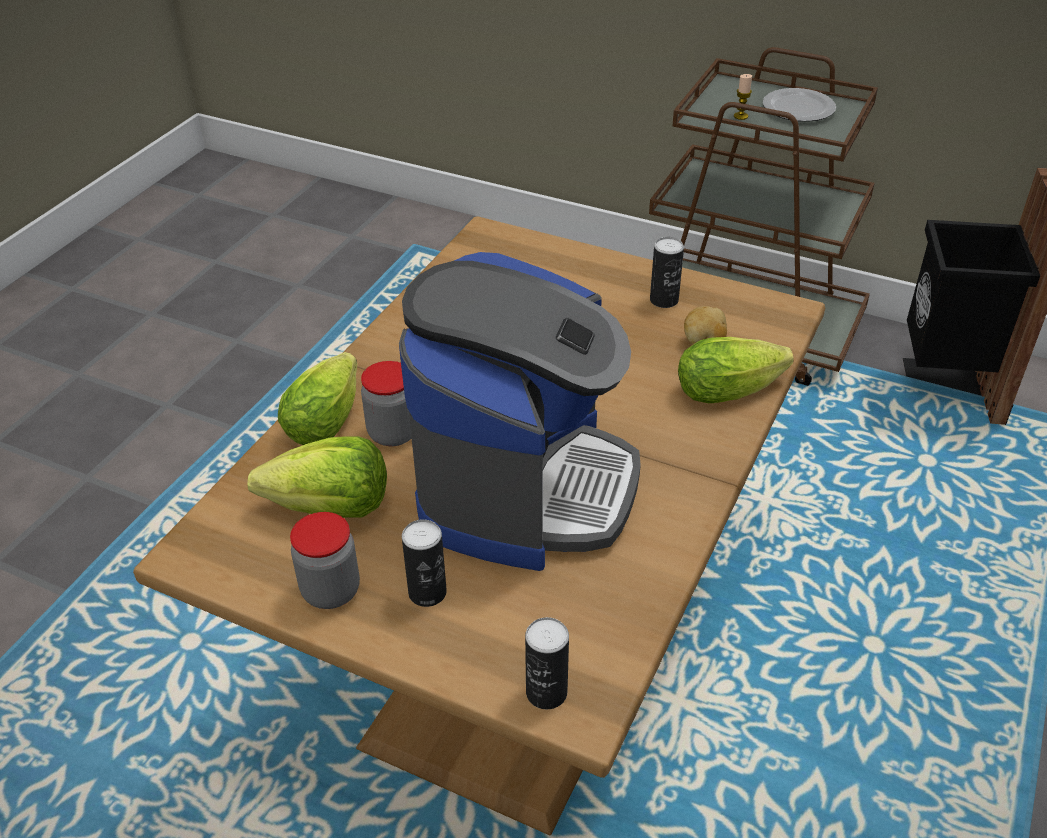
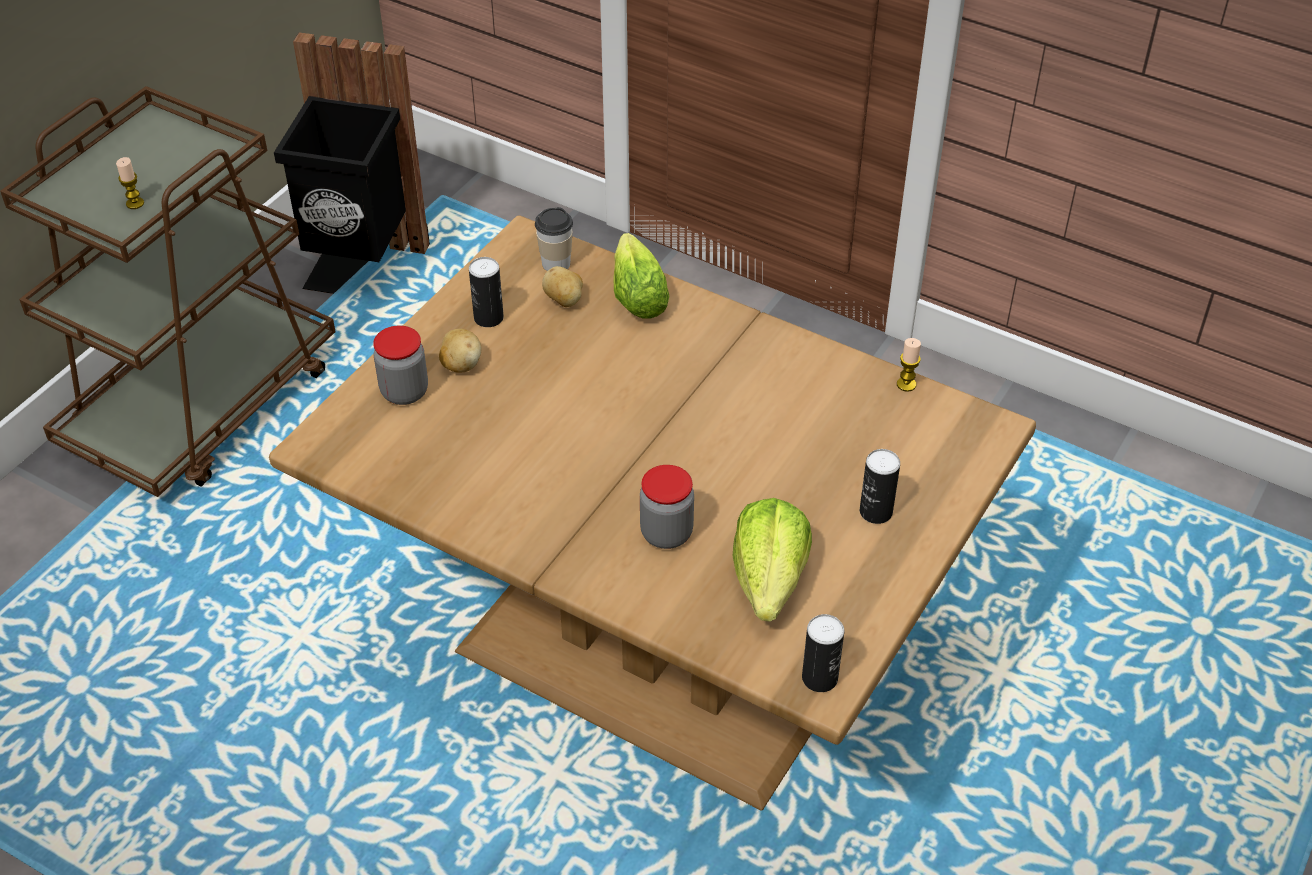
camera: 85 degrees left, 5 degrees up
lettuce [278,352,357,445] -> none
jar [290,512,360,609] -> jar moved to [373,325,428,405]
coffee machine [399,252,641,571] -> none
can [525,617,569,709] -> can moved to [802,614,844,692]
plate [763,88,836,122] -> none
none -> potato [439,329,481,373]
none -> cup [535,207,573,271]
none -> candle [897,338,921,392]

